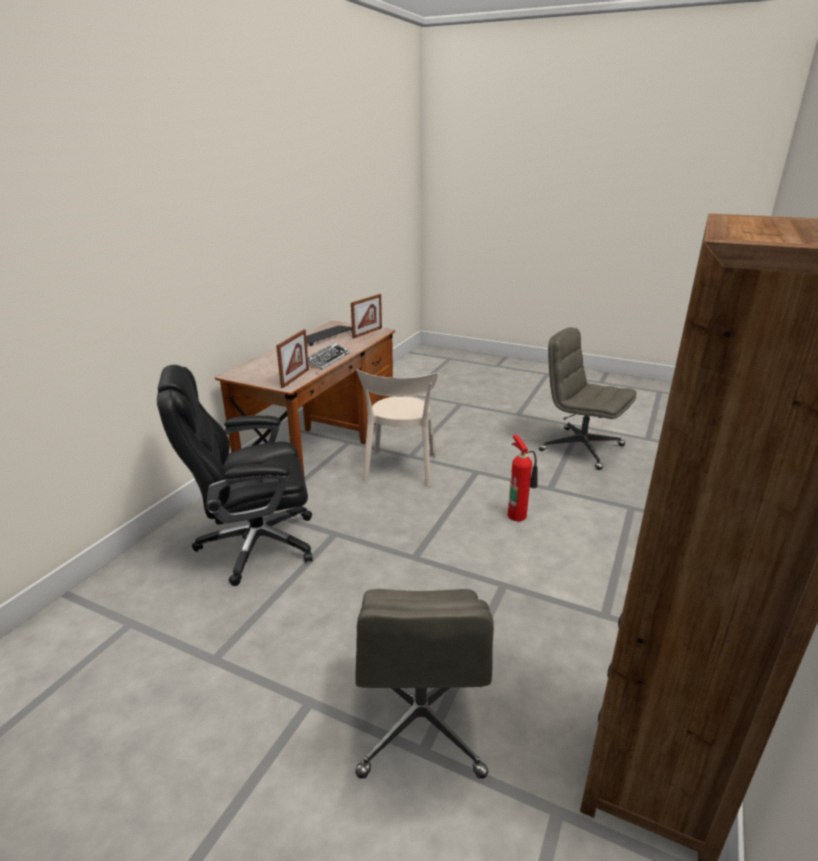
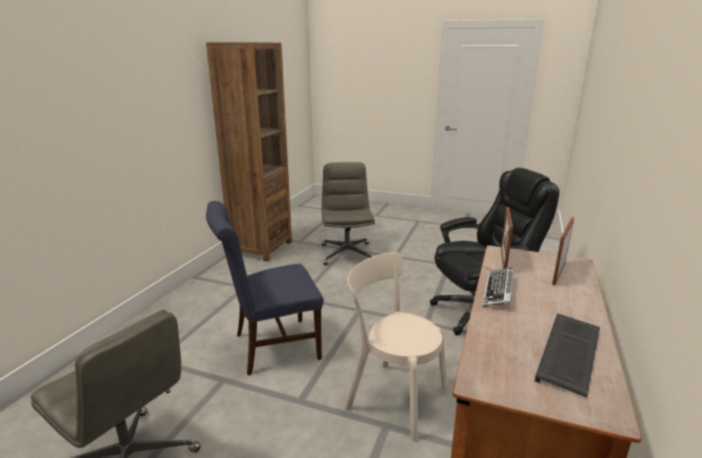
camera: 175 degrees right, 5 degrees down
picture frame [351,294,382,339] -> picture frame moved to [552,217,574,285]
beige chair [357,369,438,487] -> beige chair turned 60 degrees counterclockwise [345,252,448,442]
fire extinguisher [508,435,537,521] -> blue chair [206,201,324,376]

